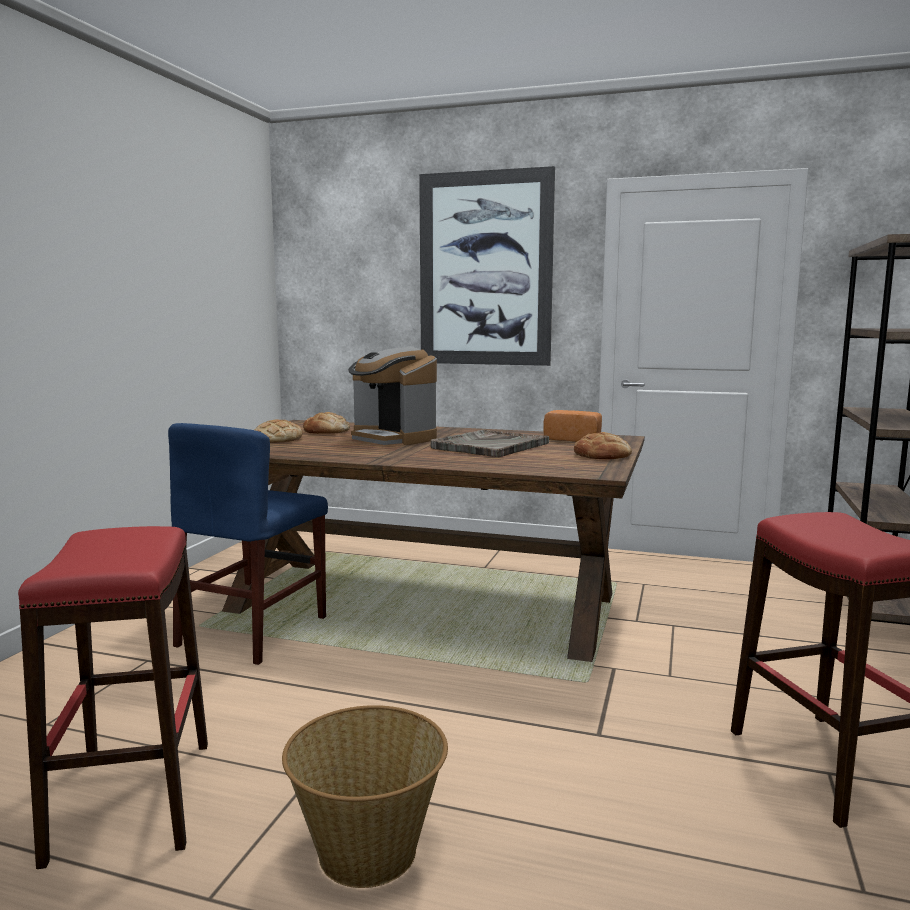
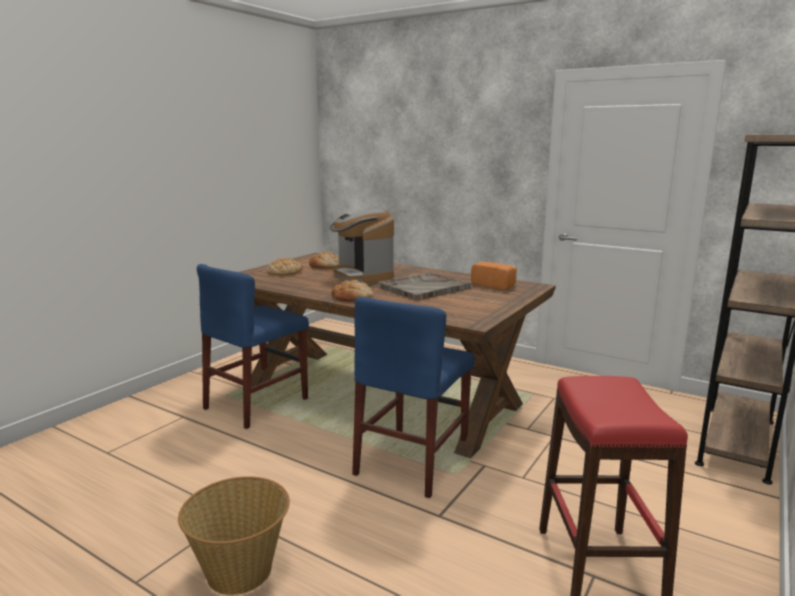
camera: 15 degrees right, 5 degrees up
red stool [18,526,208,869] -> none
picture [419,166,555,366] -> none
bread [574,432,632,459] -> bread moved to [331,280,373,302]
none -> blue chair [352,297,475,498]

